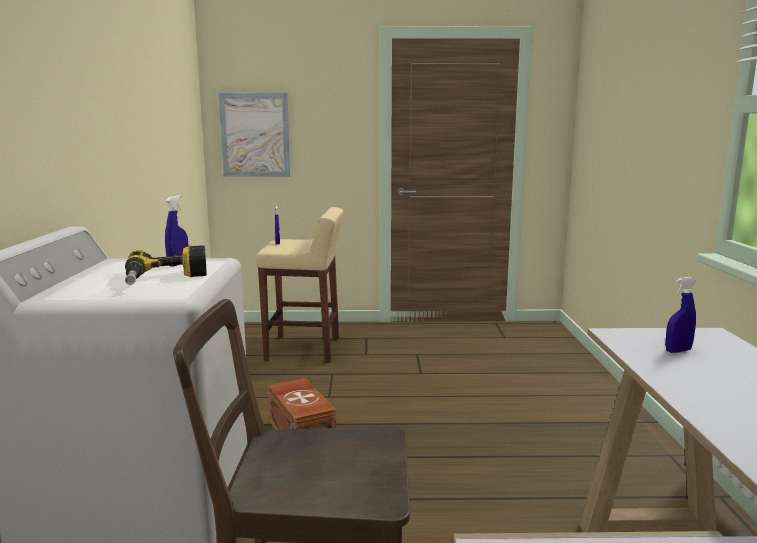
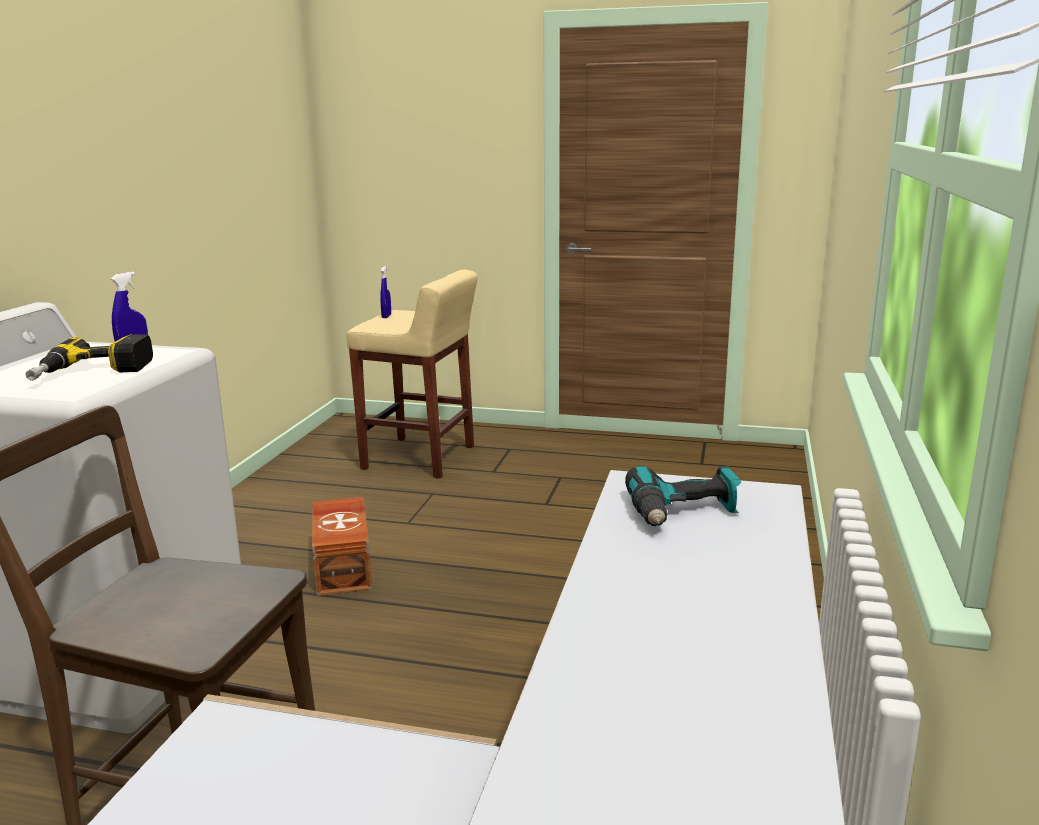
camera: 15 degrees right, 5 degrees up
picture [219,93,291,177] -> none
blue spray bottle [665,277,696,353] -> power drill [625,466,741,526]

